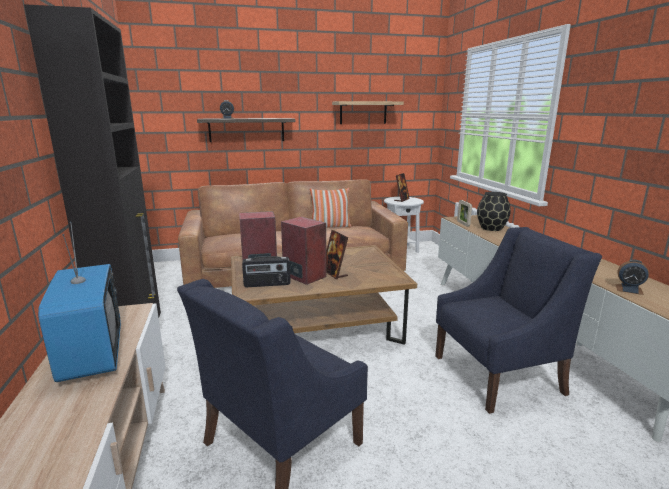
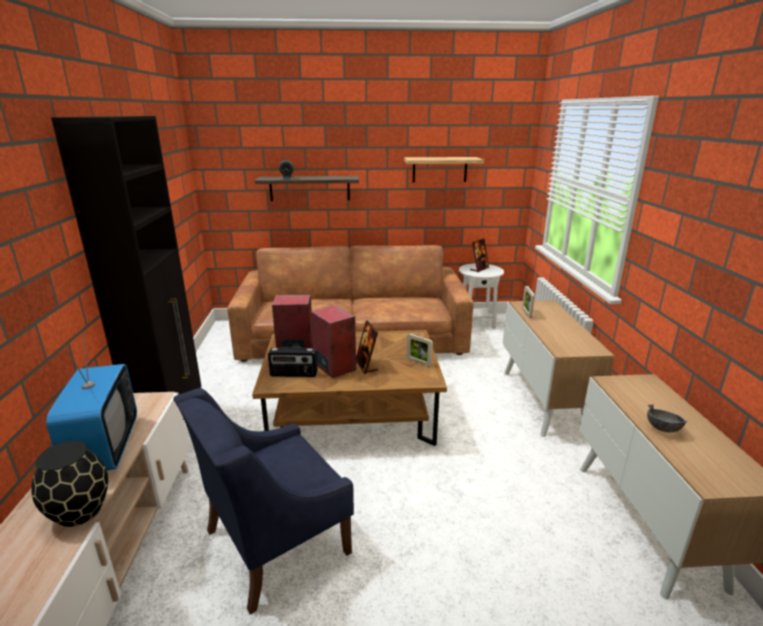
camera: 10 degrees right, 5 degrees up
pillow [310,188,352,228] -> none
blue armchair [435,227,602,414] -> none
black vase [477,192,511,231] -> black vase moved to [31,441,108,527]
alarm clock [615,260,649,295] -> grey bowl [647,404,688,433]
none -> picture frame [406,334,433,367]

